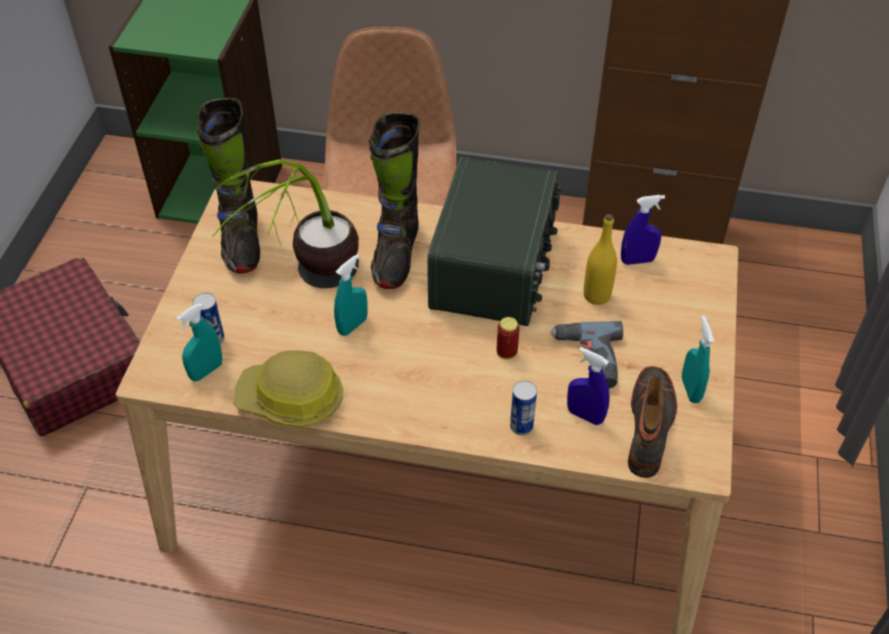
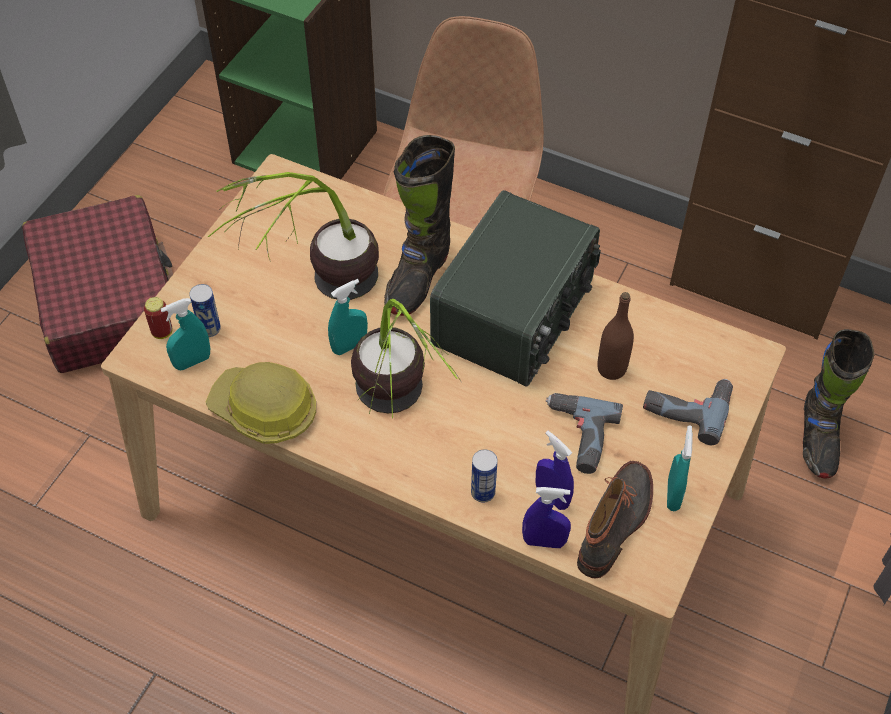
camera: 15 degrees right, 5 degrees up
black boot [196,98,260,274] -> black boot moved to [803,329,874,479]
can [497,317,520,360] -> can moved to [144,297,173,339]
yellow bottle [584,214,617,305] -> brown bottle [597,292,634,380]
blue spray bottle [621,195,665,265] -> blue spray bottle moved to [522,487,571,548]
none -> potted plant [351,299,462,418]
none -> power drill [643,379,733,445]

